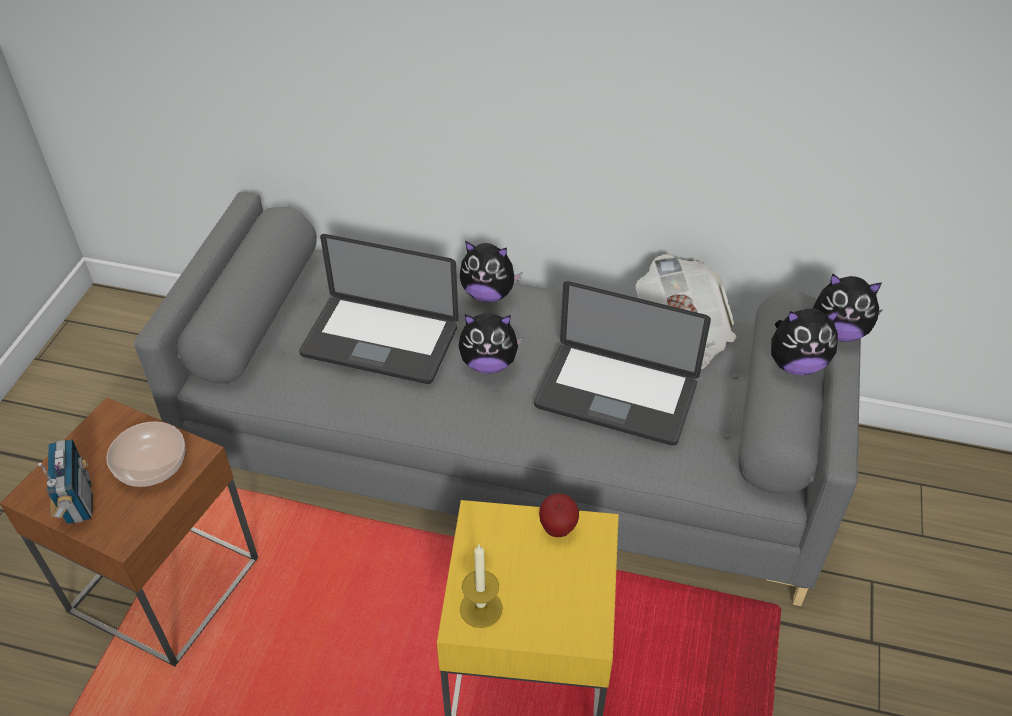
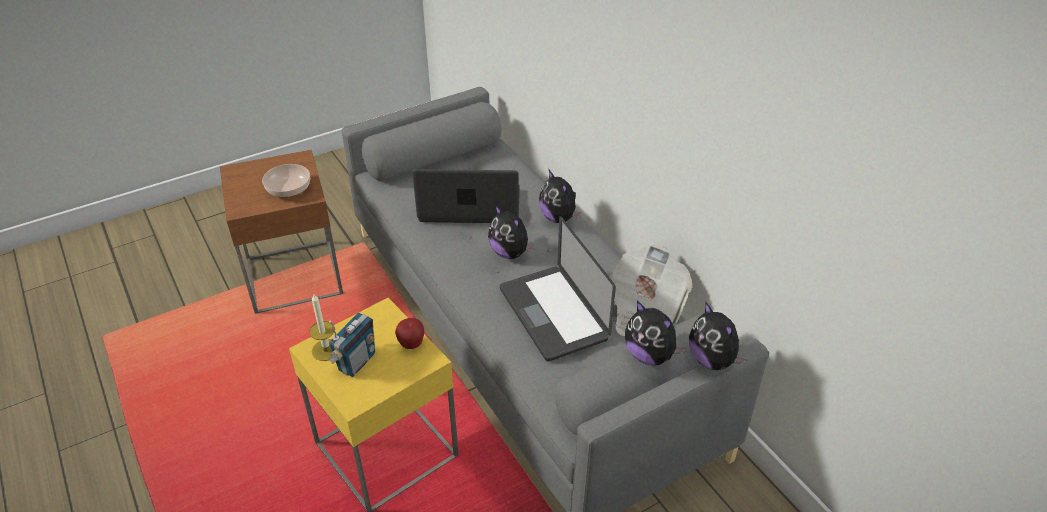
camera: 45 degrees right, 5 degrees down
radio [38,439,93,524] -> radio moved to [328,313,375,377]
laptop [299,234,459,384] -> laptop turned 120 degrees clockwise [412,169,520,223]

